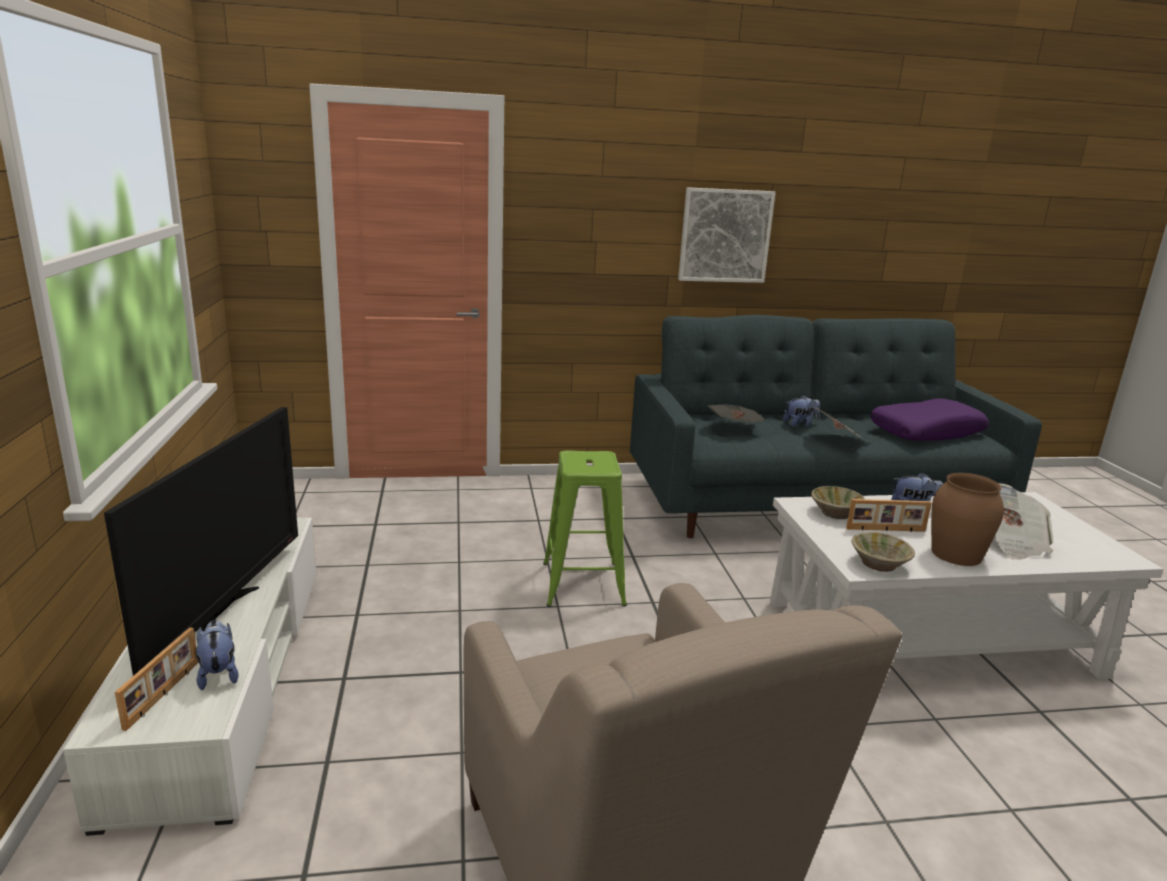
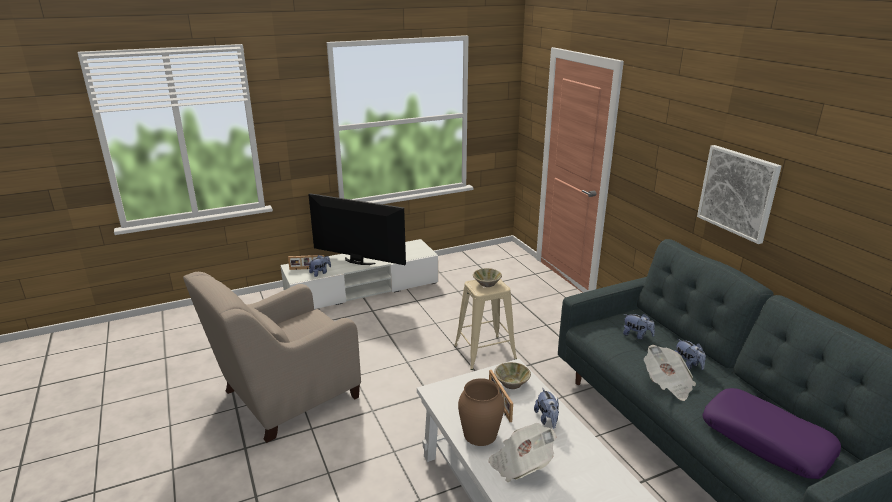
camera: 75 degrees right, 5 degrees up
television [104,407,298,676] -> television turned 150 degrees counterclockwise [308,193,406,265]
green stool [543,450,627,607] -> beige stool [454,279,517,370]
newspaper [708,405,765,423] -> plush toy [623,314,655,339]
beige bowl [852,532,915,572] -> beige bowl moved to [473,268,502,287]

